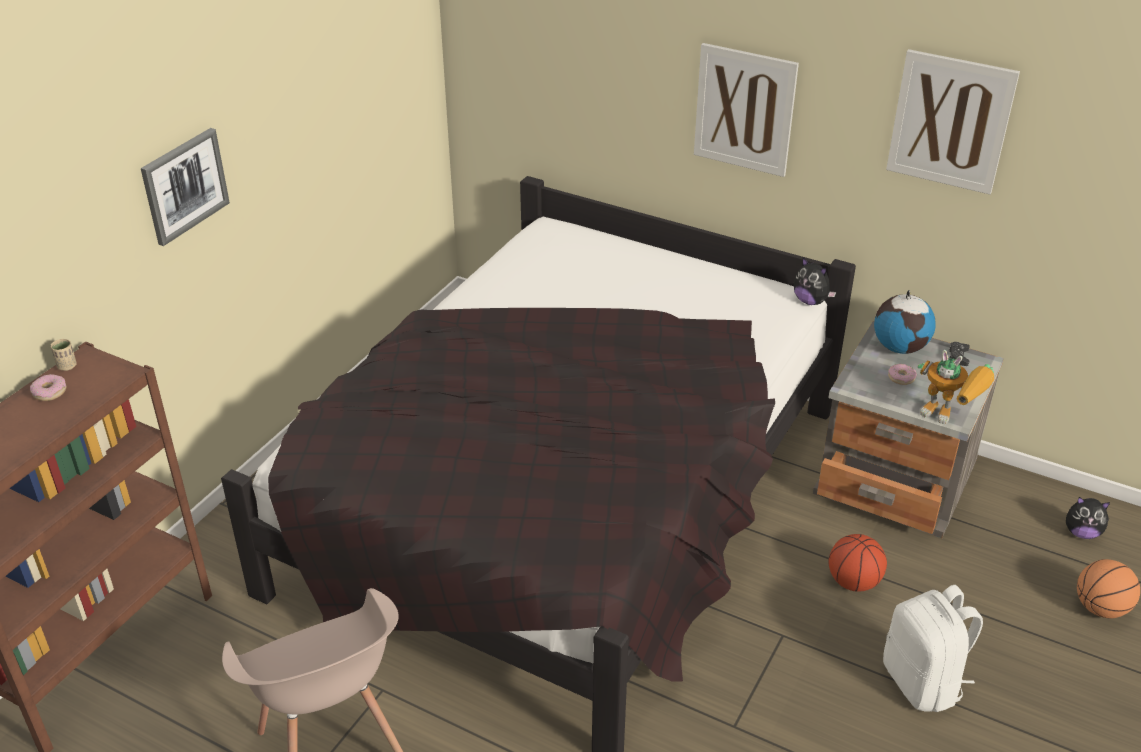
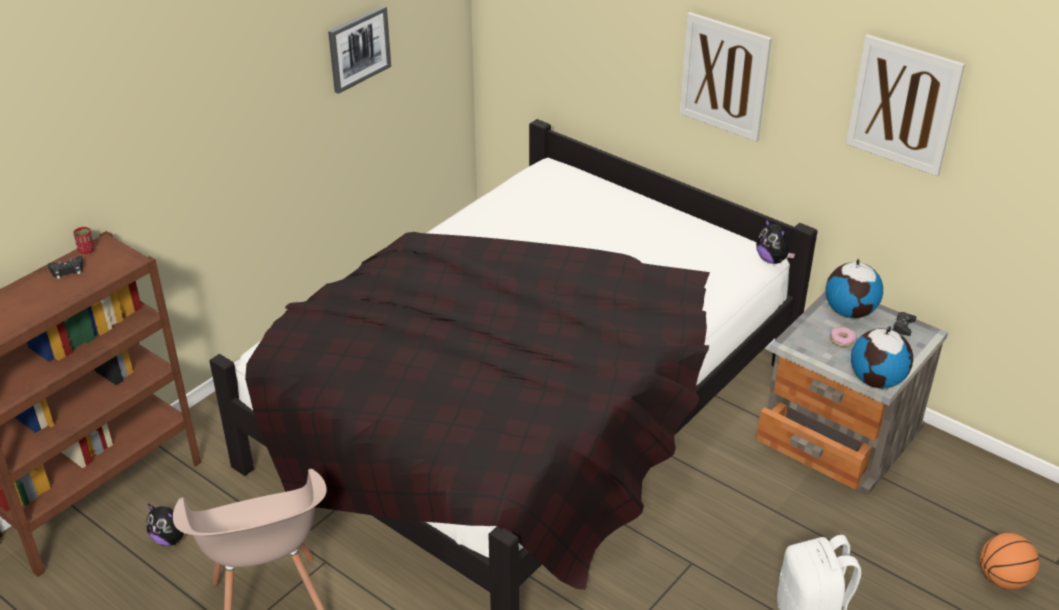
camera: 10 degrees right, 0 degrees up
donut [30,374,66,401] -> black game controller [48,256,83,279]
beige cup [51,339,77,371] -> red cup [74,227,95,254]
picture [141,128,230,246] -> picture moved to [328,6,391,94]
basketball [828,534,887,592] -> none
toy robot [918,350,994,424] -> globe [851,326,913,388]
plush toy [1066,497,1110,539] -> plush toy moved to [147,504,186,546]

